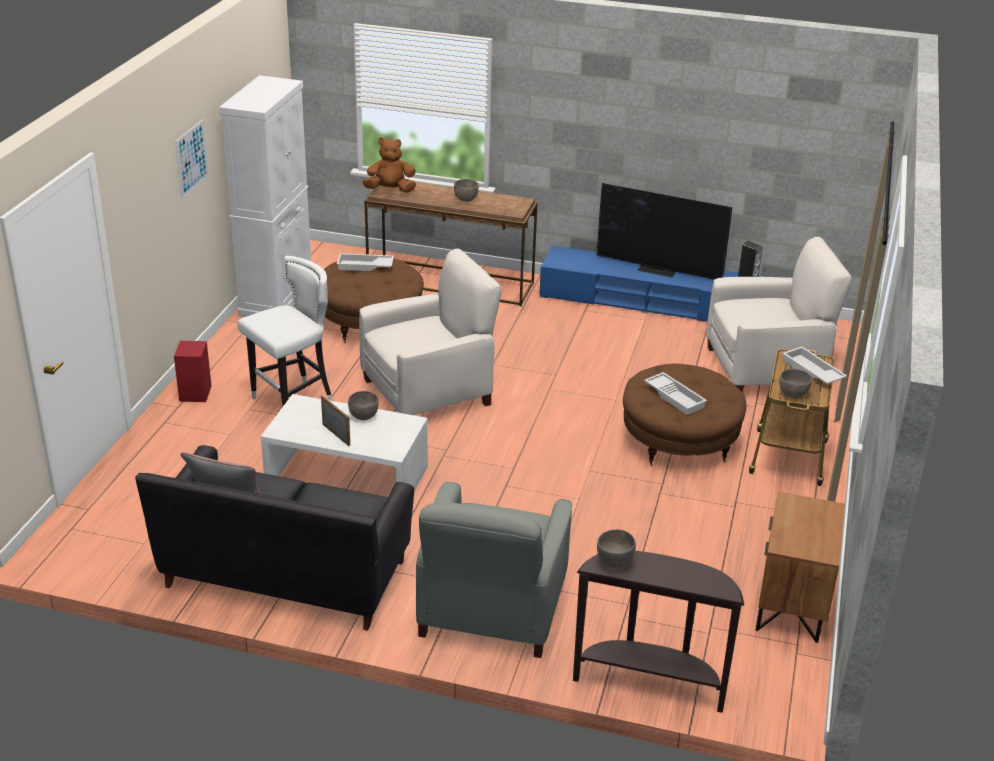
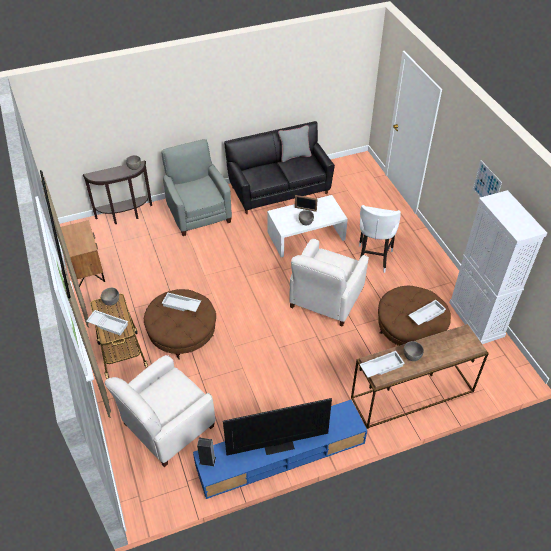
camera: 145 degrees right, 15 degrees up
red speaker [174,341,211,402] -> none
brown plush toy [362,137,416,193] -> none
none -> white tray [359,351,405,378]

